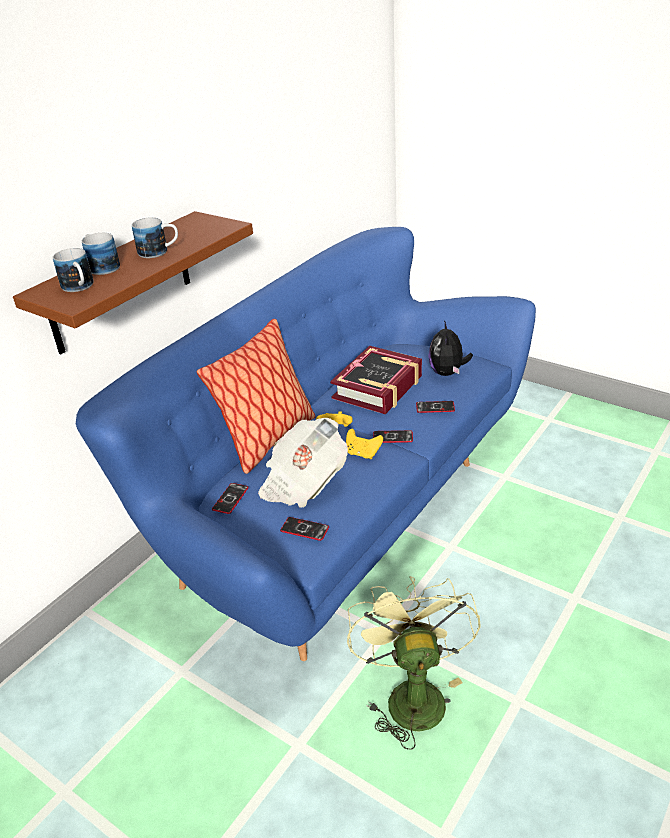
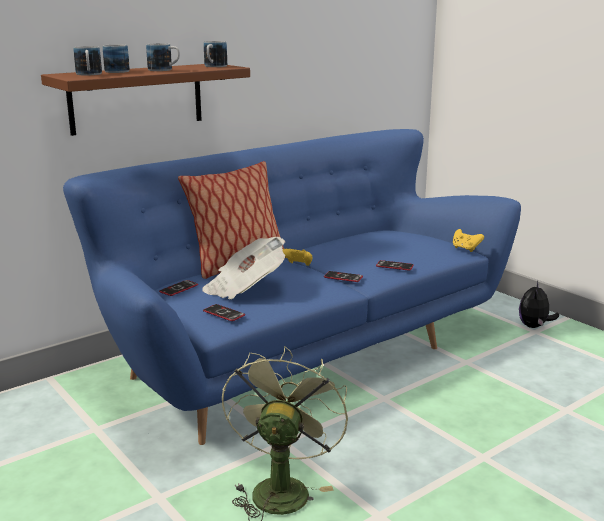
camera: 15 degrees right, 15 degrees down
book [330,346,422,414] -> none
yellow game controller [346,429,383,459] -> yellow game controller moved to [453,229,484,252]
plush toy [428,320,473,376] -> plush toy moved to [519,281,559,328]
none -> mug [204,41,227,67]

